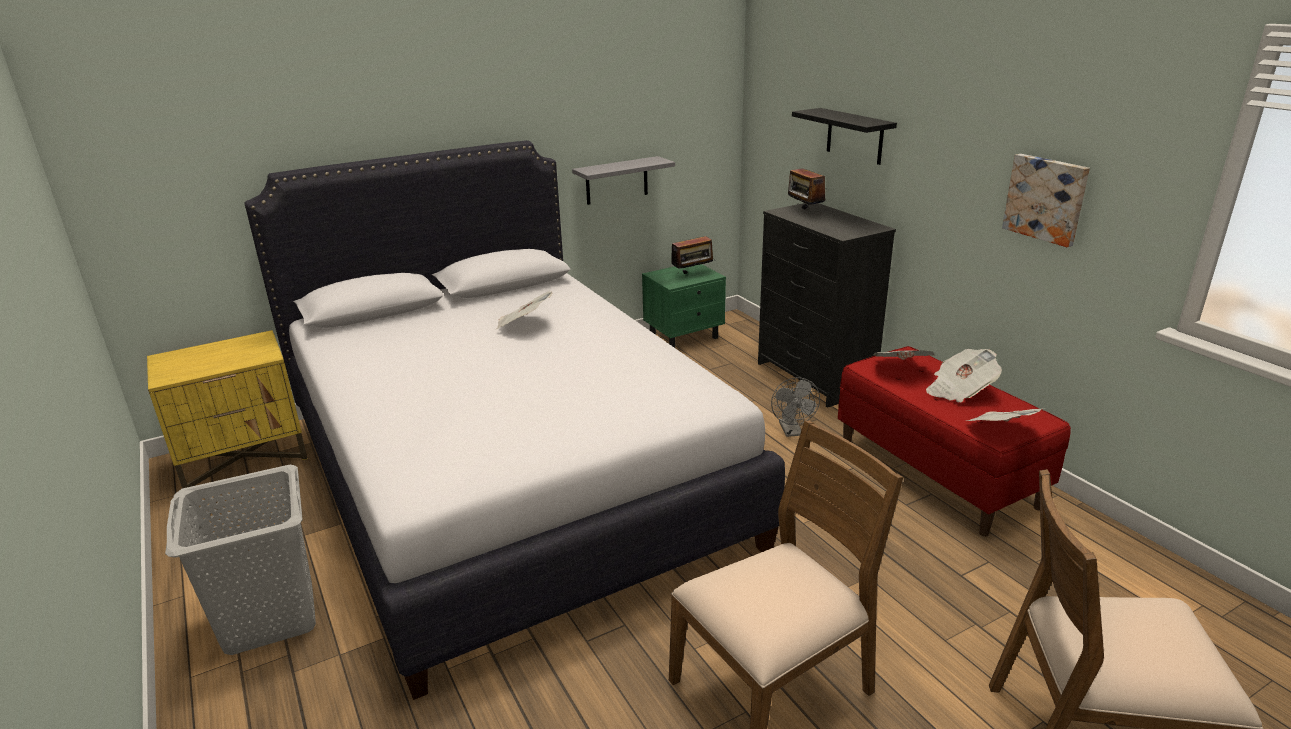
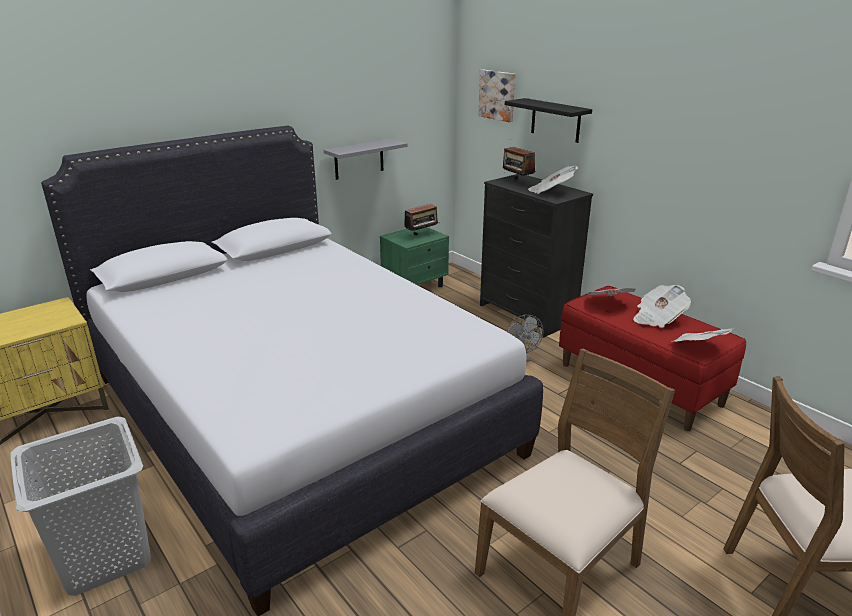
camera: 10 degrees left, 0 degrees up
newspaper [497,291,553,329] -> newspaper moved to [528,166,578,194]
picture [1002,154,1090,247] -> picture moved to [478,70,516,122]

